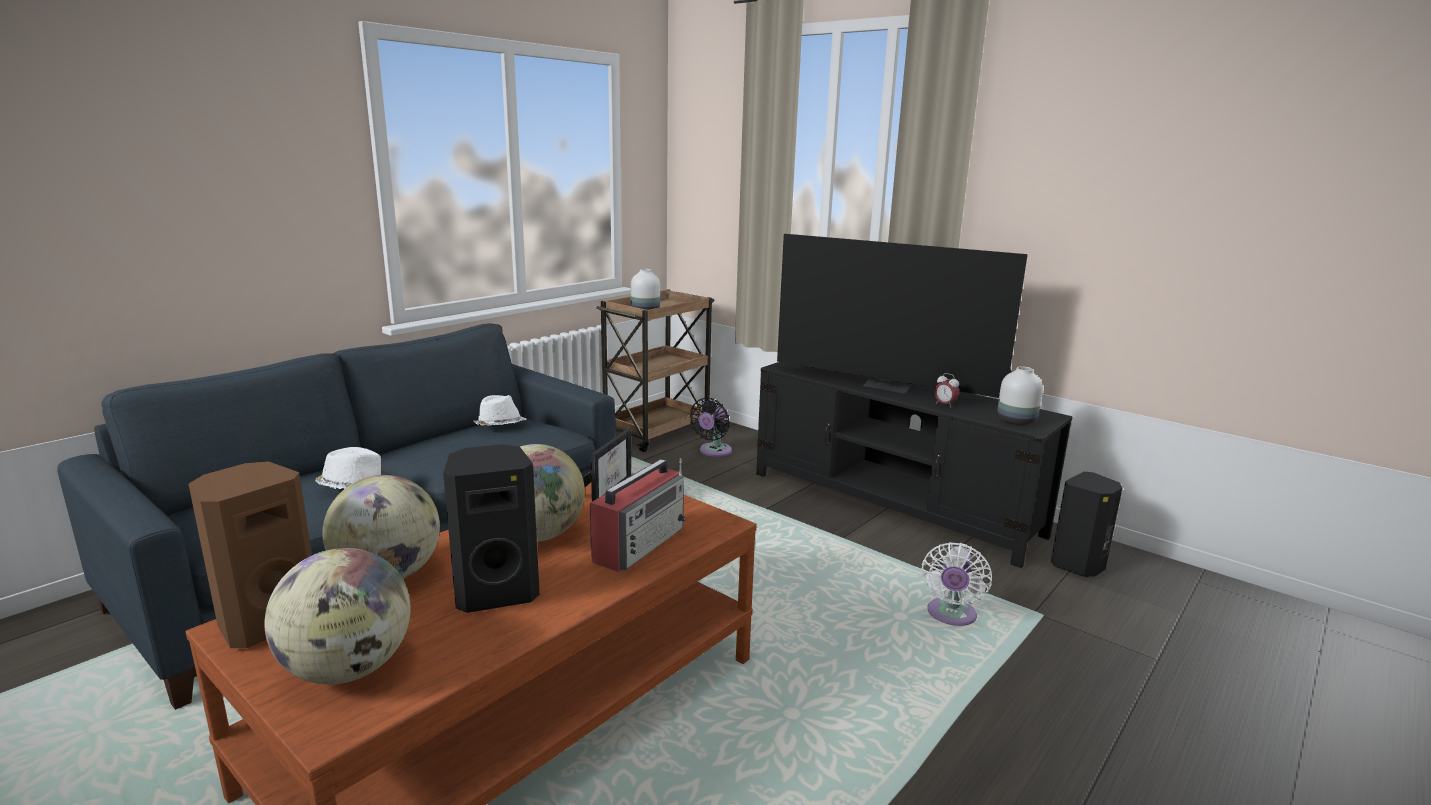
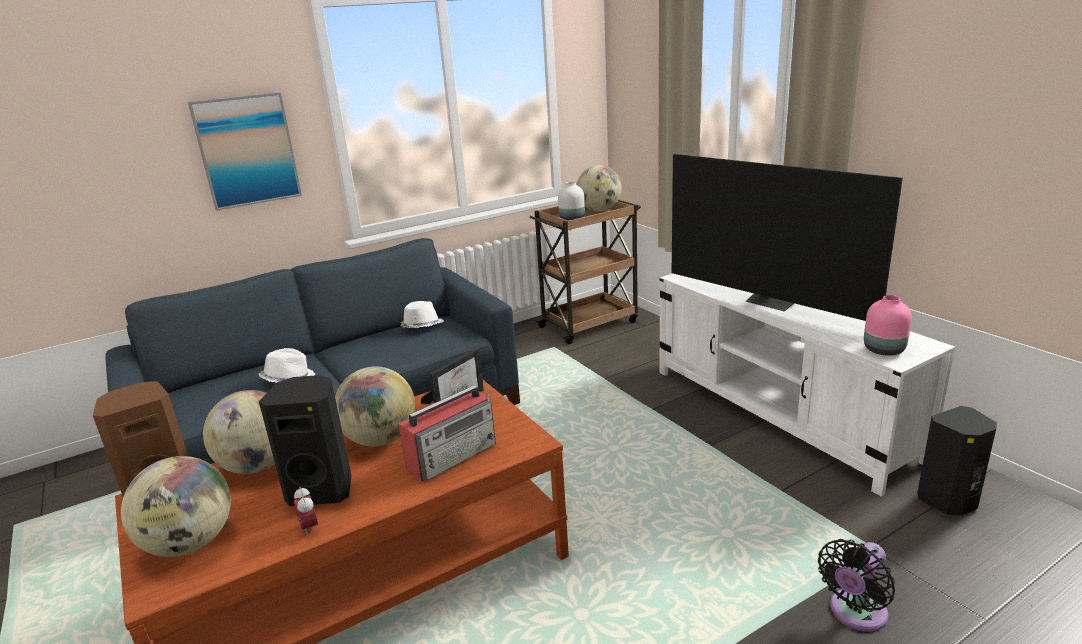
camera: 20 degrees right, 5 degrees up
black fan [690,398,732,457] -> black fan moved to [818,539,895,632]
black tv stand [756,362,1072,568] -> white tv stand [660,274,955,497]
white fan [922,542,992,626] -> none
alarm clock [934,373,959,408] -> alarm clock moved to [294,487,318,536]
white vase [998,366,1043,425] -> pink vase [864,295,912,356]
none -> picture [188,92,302,211]
none -> globe [577,165,622,211]

